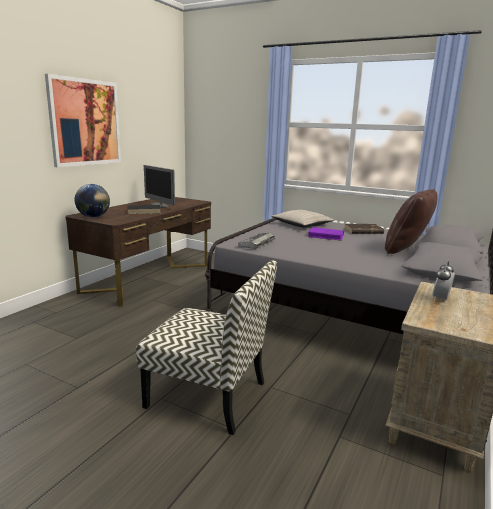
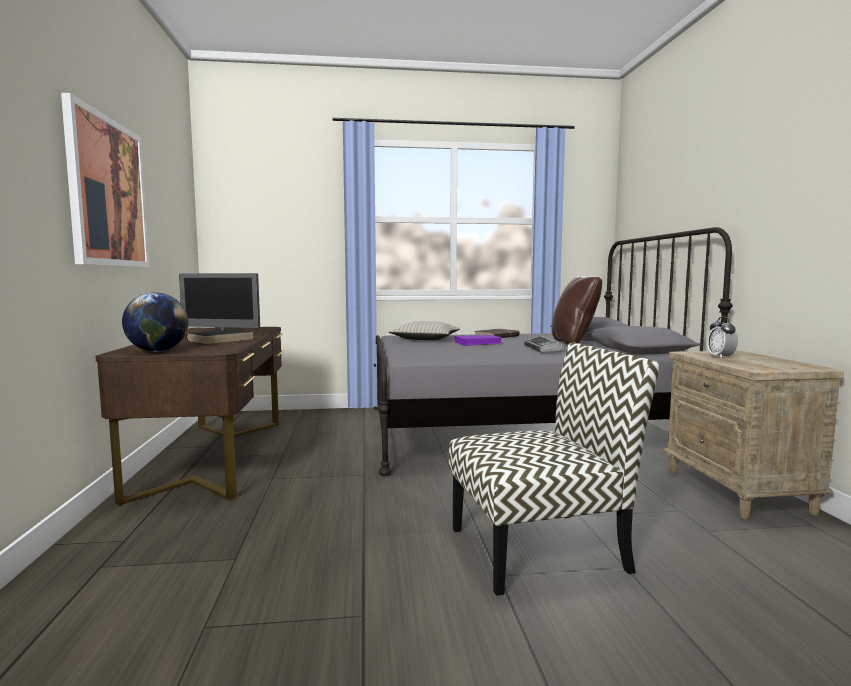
camera: 35 degrees left, 10 degrees down
keyboard [238,233,275,249] -> keyboard moved to [524,336,565,353]

